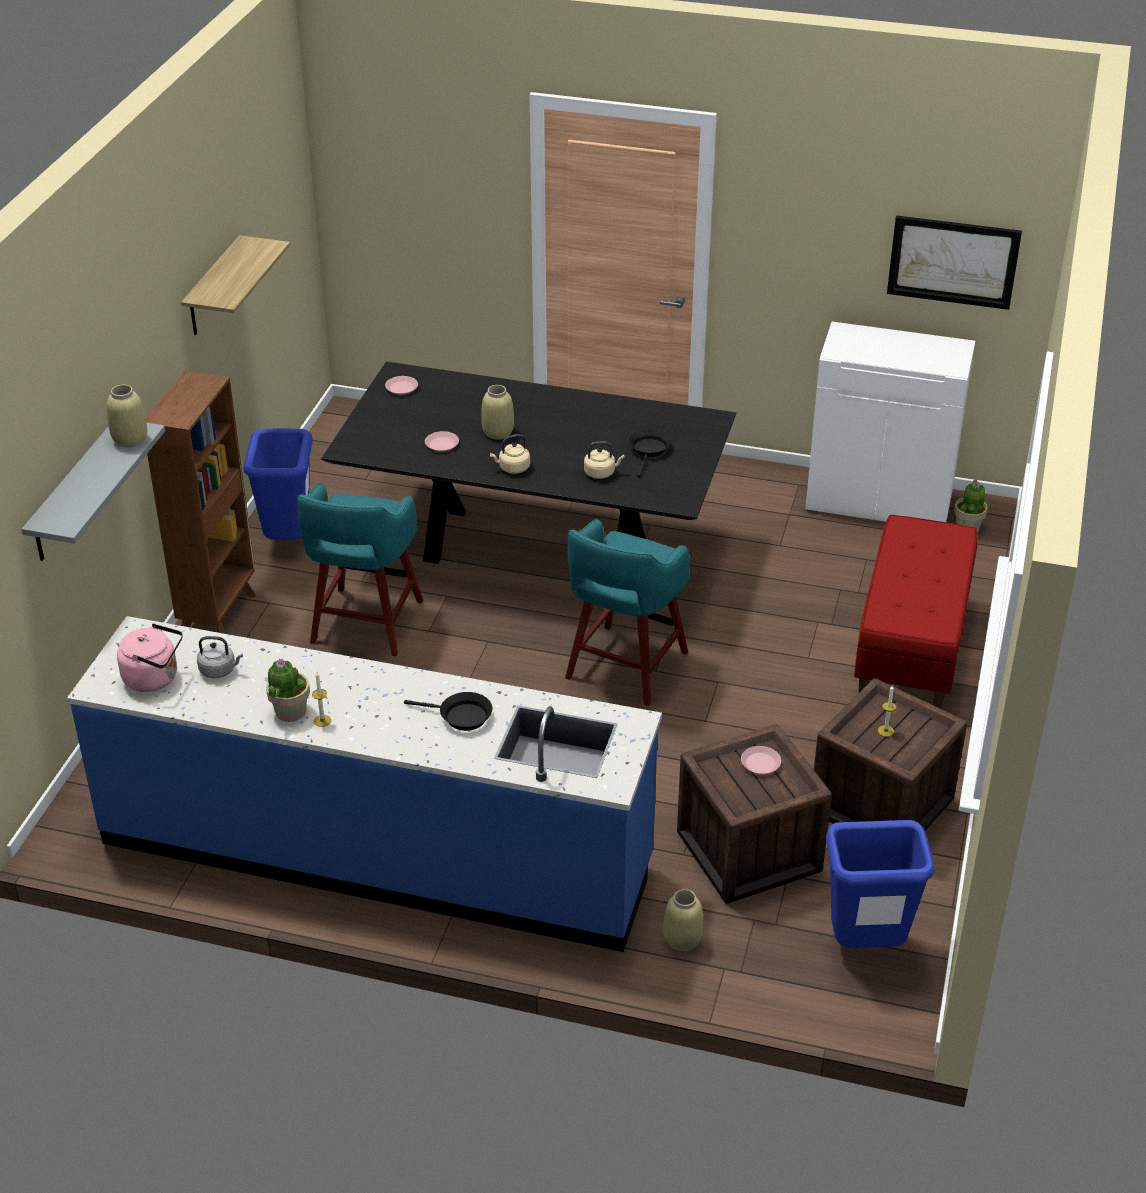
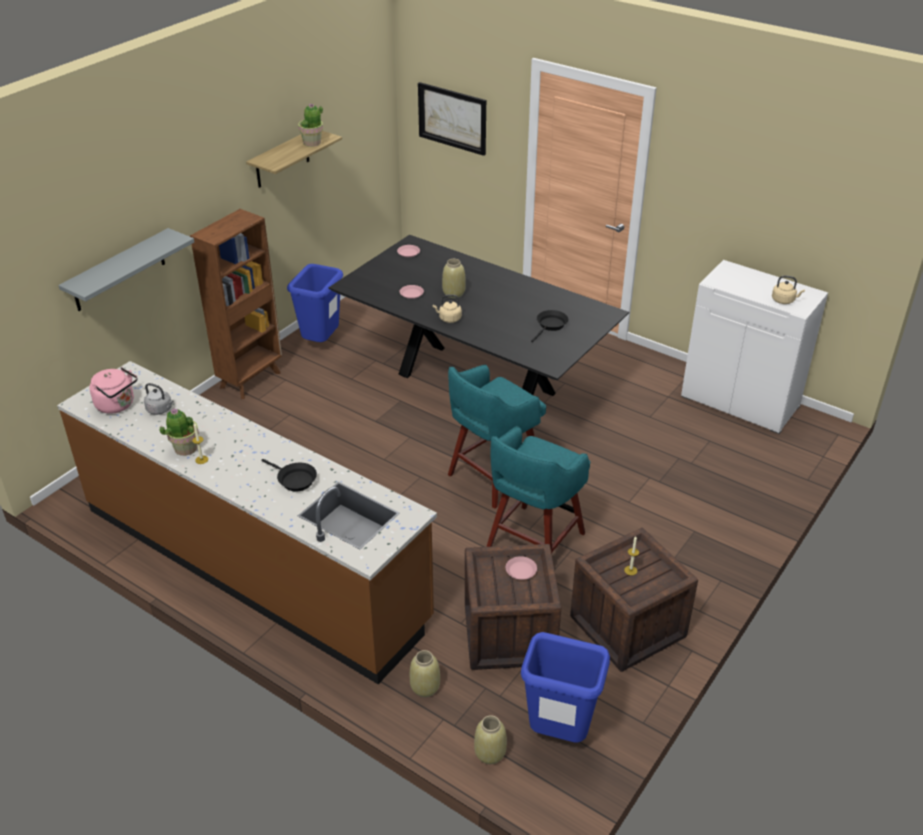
camera: 20 degrees right, 0 degrees up
blue counter [67,616,662,952] -> brown counter [57,361,437,684]
beige vase [107,385,147,447] -> beige vase moved to [474,715,507,764]
turquoise stool [297,483,423,656] -> turquoise stool moved to [486,426,590,553]
beige kettle [584,441,625,479] -> beige kettle moved to [772,276,805,304]
red bench [854,515,978,709] -> none
picture [887,215,1022,310] -> picture moved to [418,82,486,156]
potted plant [954,479,988,532] -> potted plant moved to [298,103,323,147]

